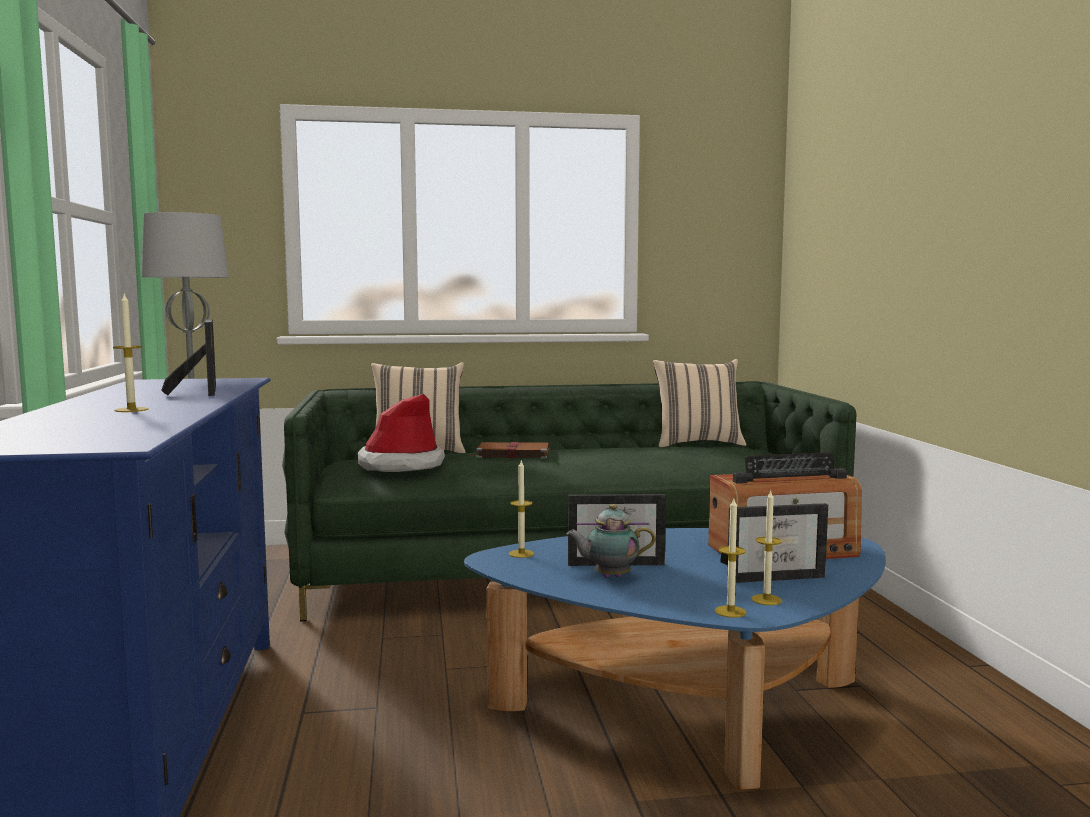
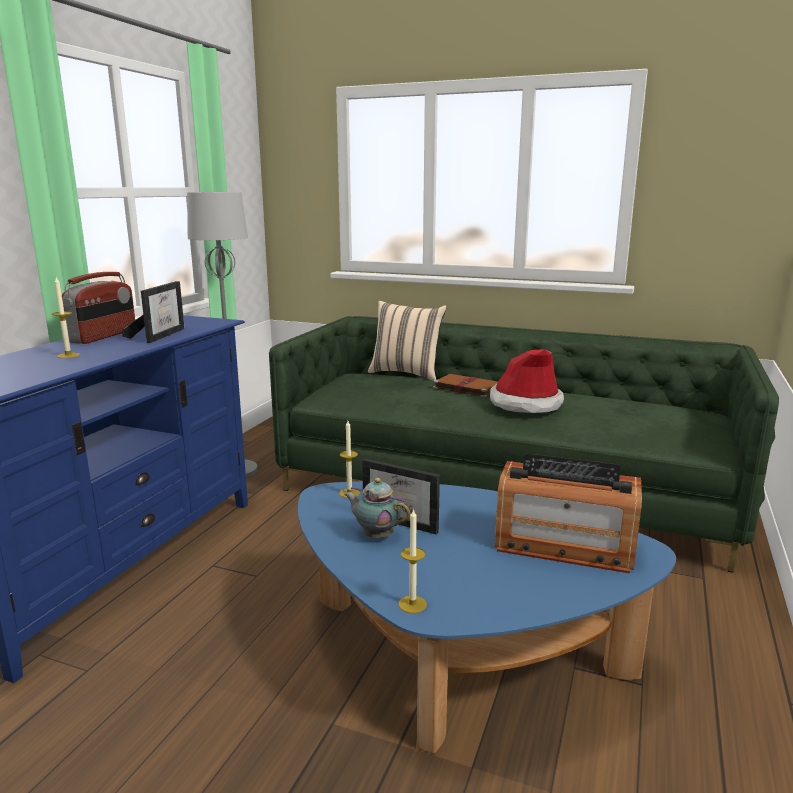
camera: 30 degrees right, 10 degrees up
hat [358,394,445,472] -> hat moved to [490,349,564,413]
beige pillow [653,359,746,447] -> none
picture frame [720,503,828,583] -> none
candle [752,490,782,605] -> none
none -> radio [62,272,135,344]

